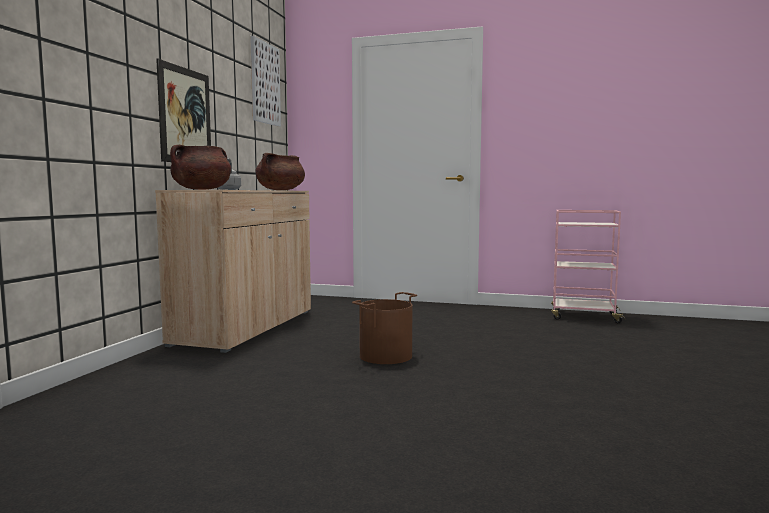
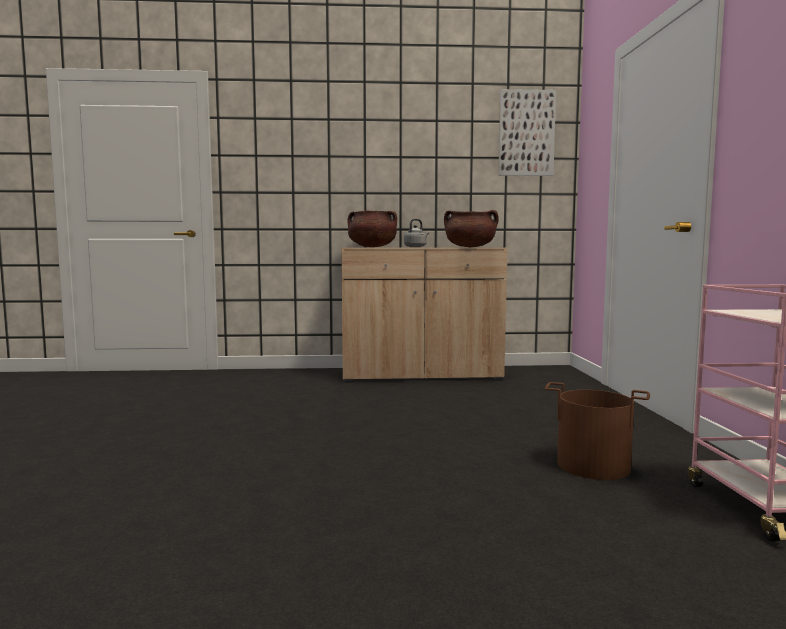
camera: 70 degrees right, 0 degrees up
picture [156,59,211,162] -> none
brown bucket [352,292,417,364] -> brown bucket moved to [545,382,650,480]

